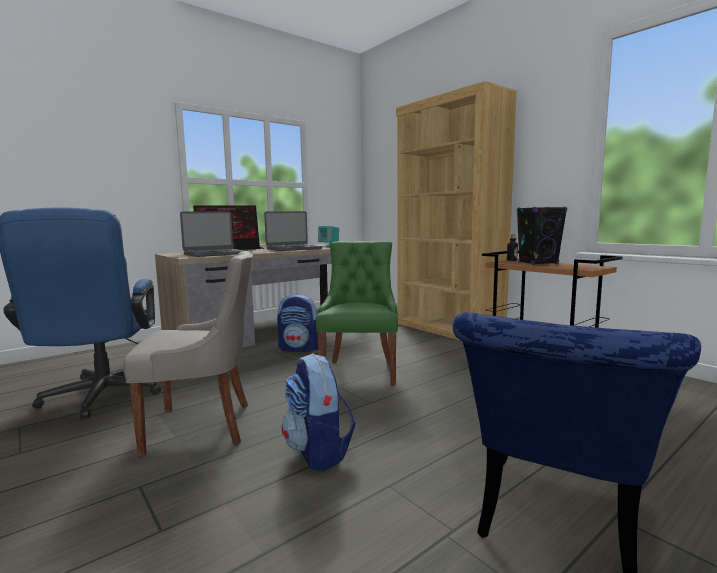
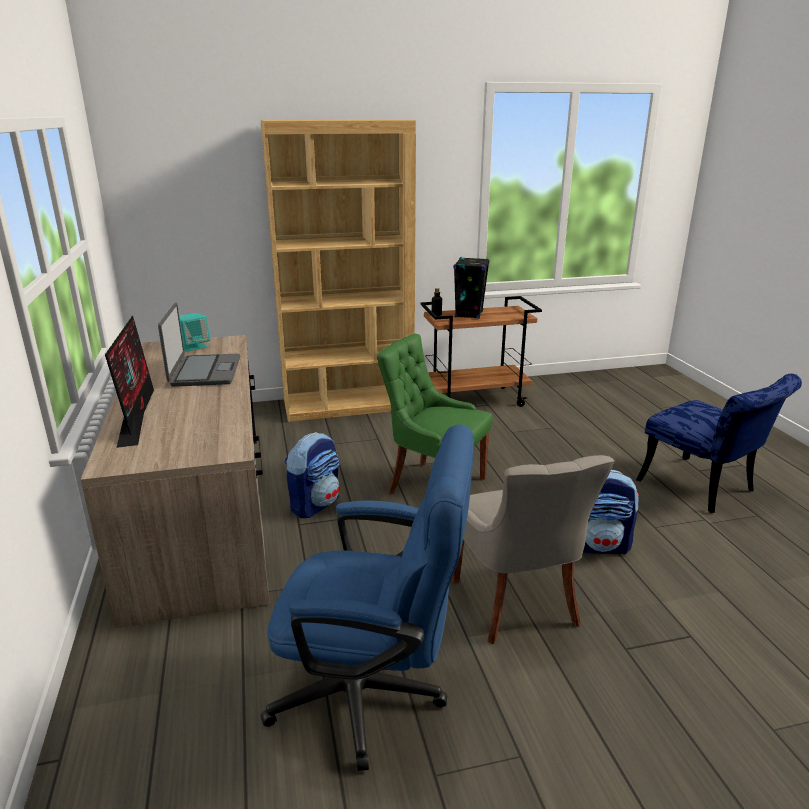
camera: 65 degrees left, 15 degrees up
grey chair [123,251,253,456] -> grey chair turned 150 degrees clockwise [452,455,614,644]
laptop [180,211,248,257] -> none

